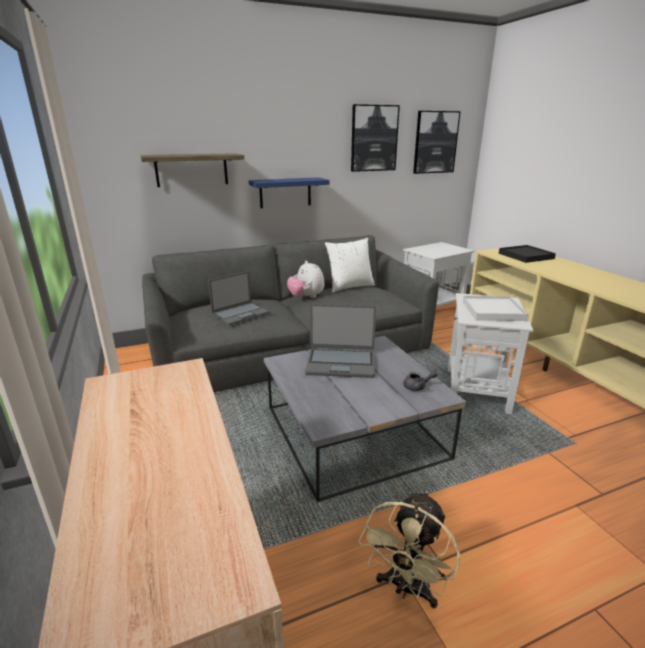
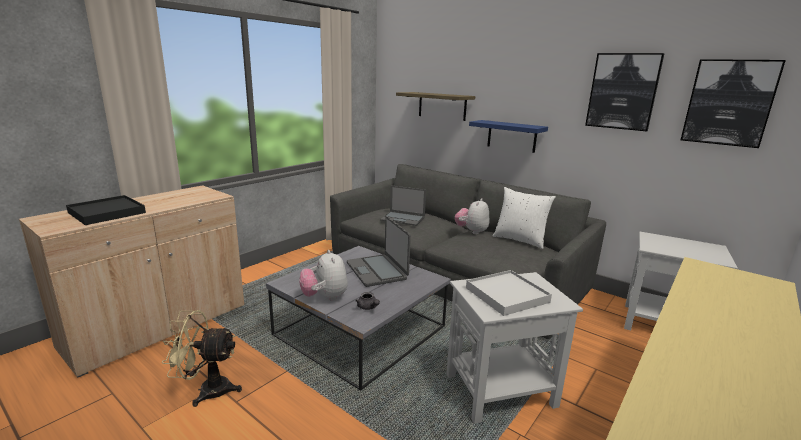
camera: 60 degrees right, 5 degrees down
black tray [499,245,556,263] -> black tray moved to [66,195,146,225]
none -> plush toy [300,250,348,301]

